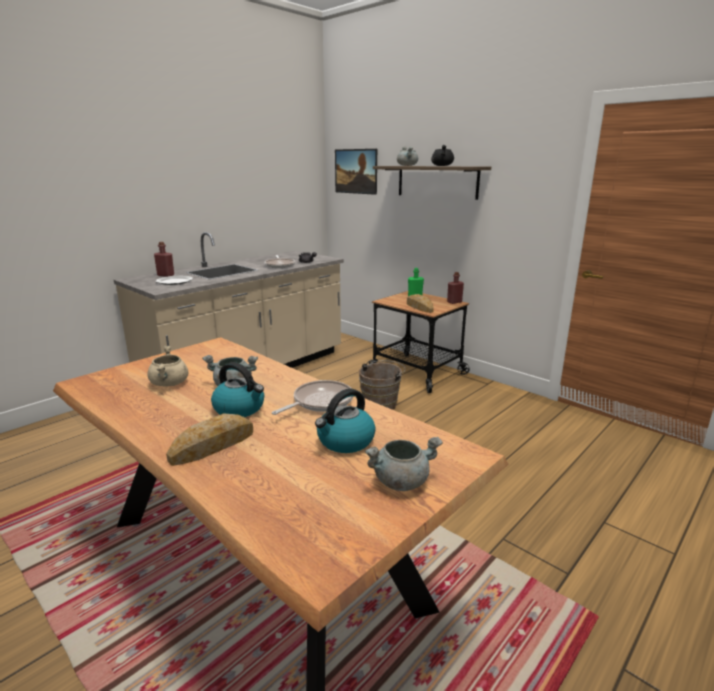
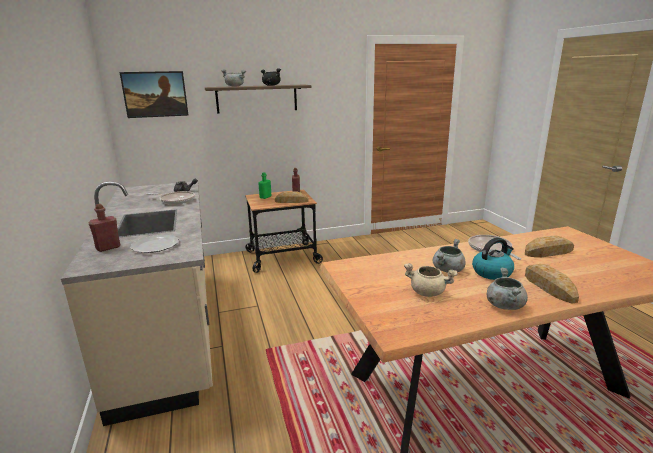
camera: 60 degrees left, 0 degrees up
kettle [315,389,376,453] -> bread [525,235,574,257]
brown bucket [359,360,406,410] -> none
grey cooking pot [365,437,443,491] -> grey cooking pot moved to [487,268,528,310]

